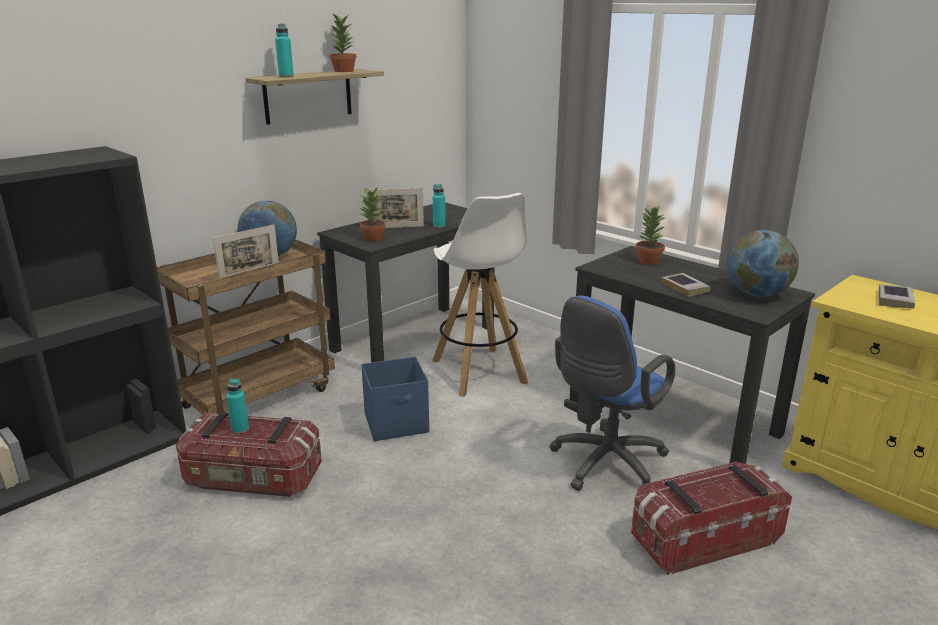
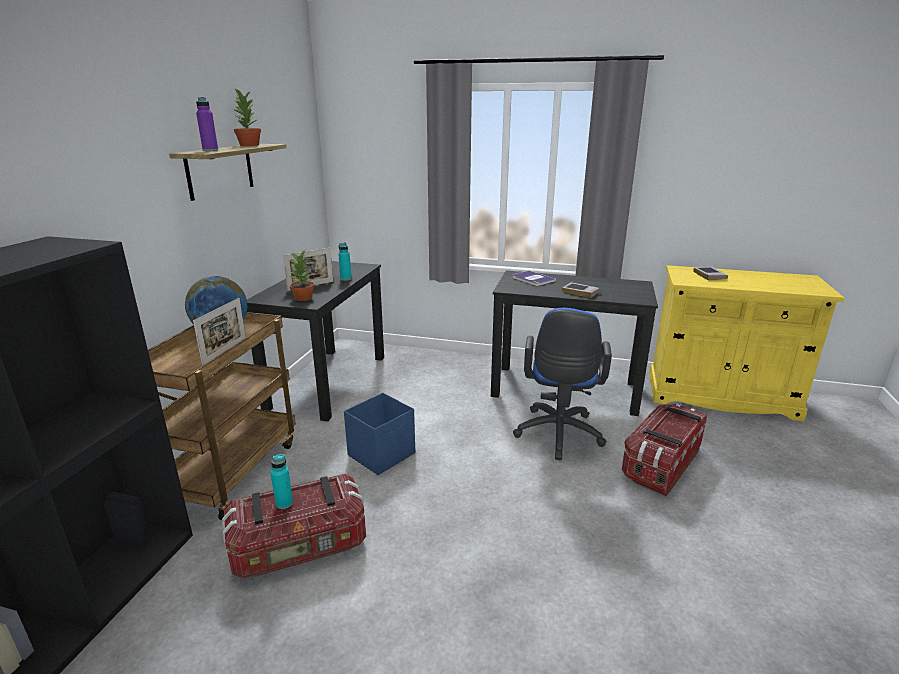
camera: 30 degrees left, 0 degrees up
turquoise bottle [275,24,294,77] -> purple bottle [196,97,218,151]
white stool [432,193,528,397] -> none
potted plant [636,206,666,265] -> book [512,271,556,286]
globe [727,230,799,297] -> none

